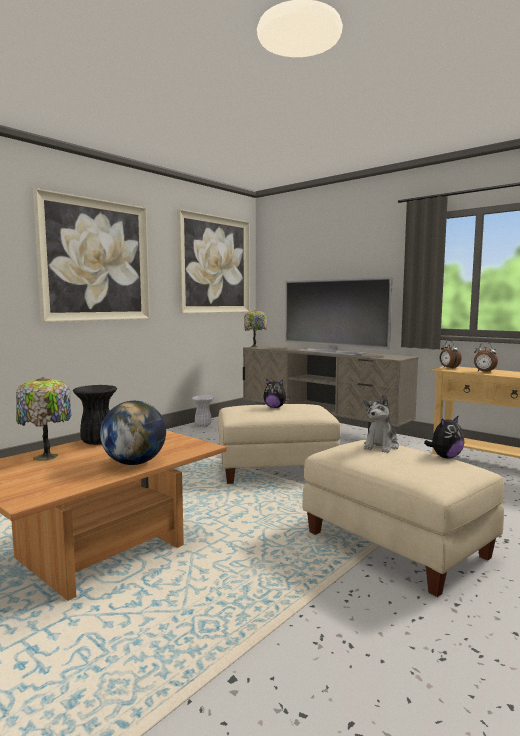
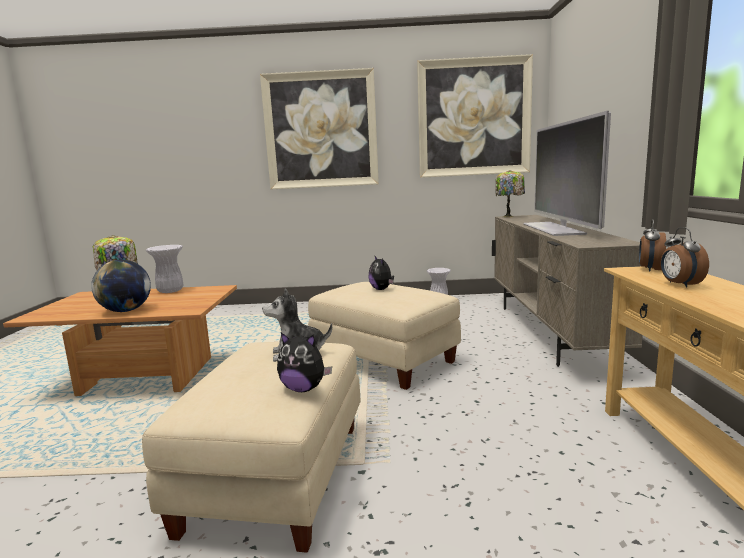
camera: 50 degrees right, 5 degrees up
black vase [73,385,117,445] -> white vase [146,245,183,293]

